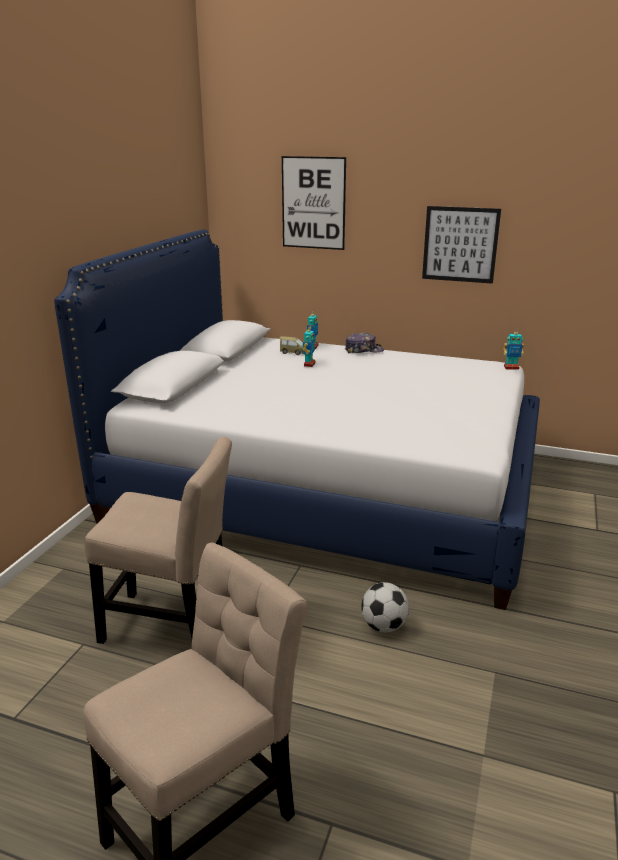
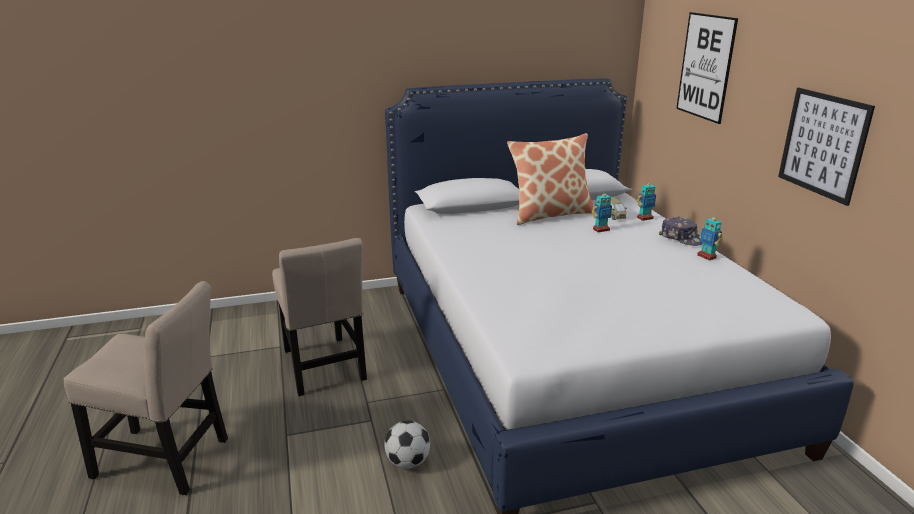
camera: 55 degrees right, 0 degrees up
toy robot [503,328,524,370] -> toy robot moved to [697,213,723,261]
none -> pillow [507,133,594,225]

